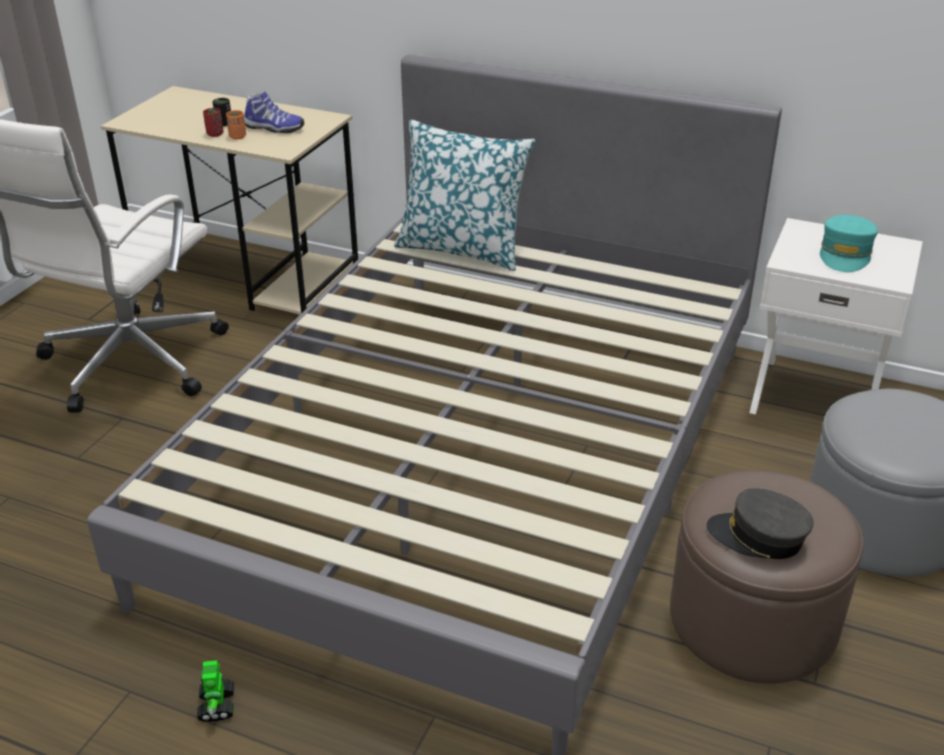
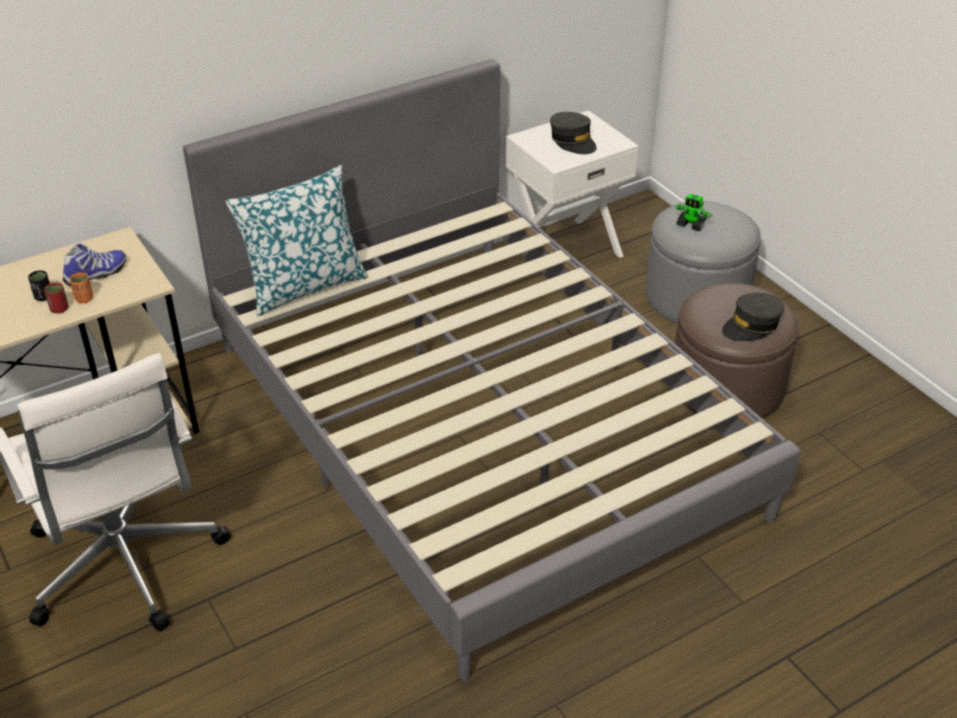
camera: 55 degrees left, 5 degrees up
toy robot [197,660,234,722] -> toy robot moved to [674,194,713,231]
turquoise cap [820,215,878,272] -> grey cap [550,112,597,154]

